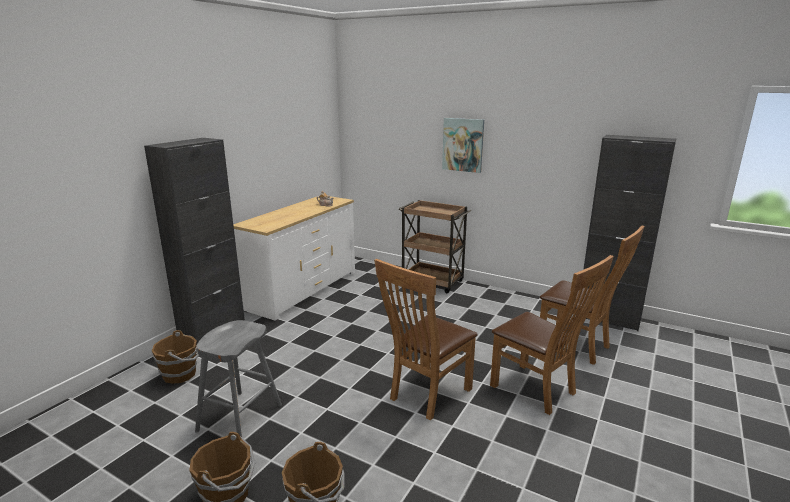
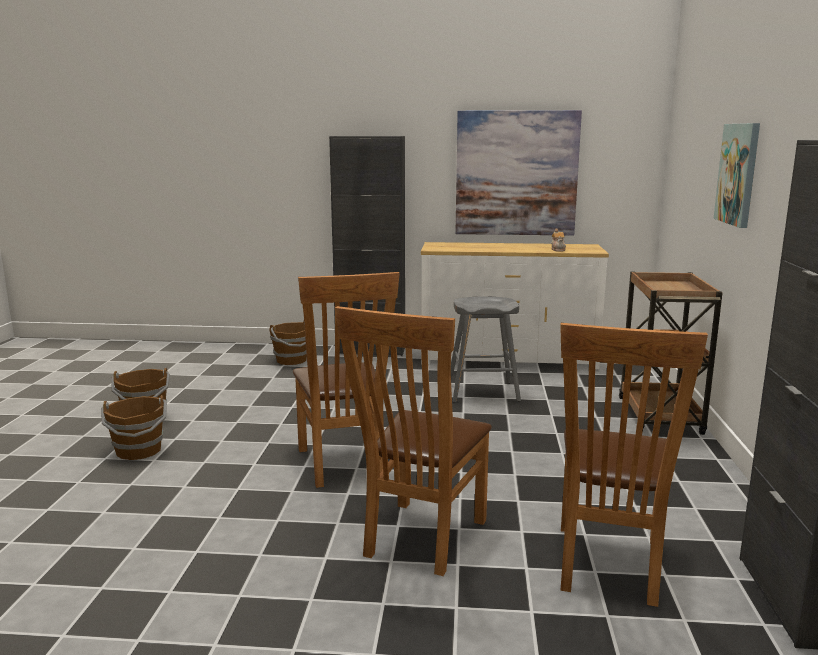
camera: 65 degrees right, 5 degrees down
grey stool [195,320,282,437] -> grey stool moved to [451,297,521,403]
brown chair [374,259,478,420] -> brown chair turned 120 degrees counterclockwise [293,272,400,488]
none -> picture [455,110,582,236]

